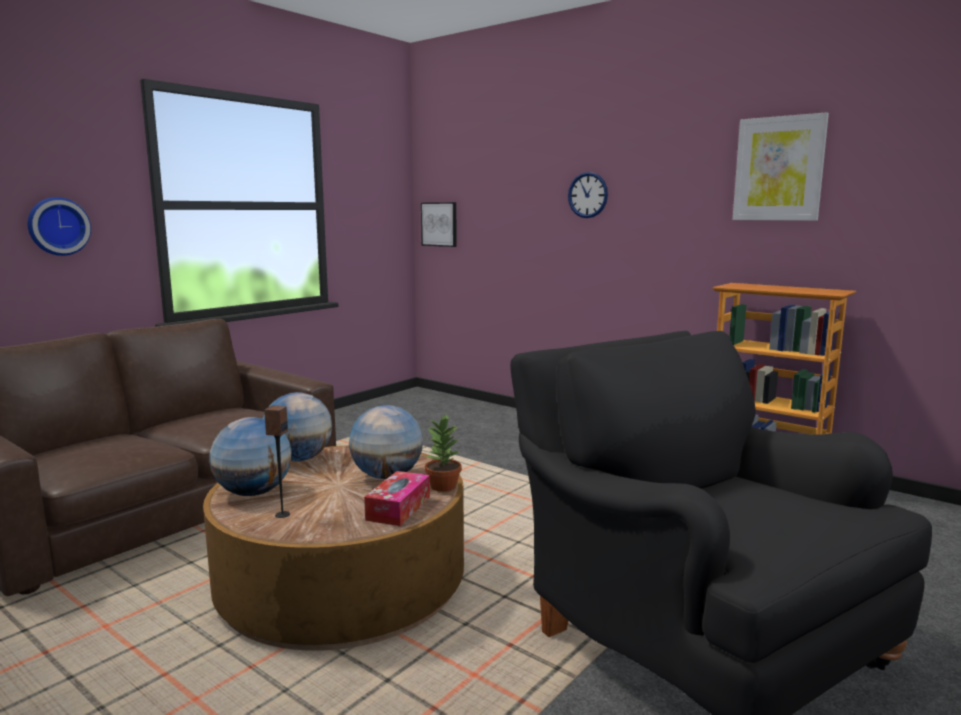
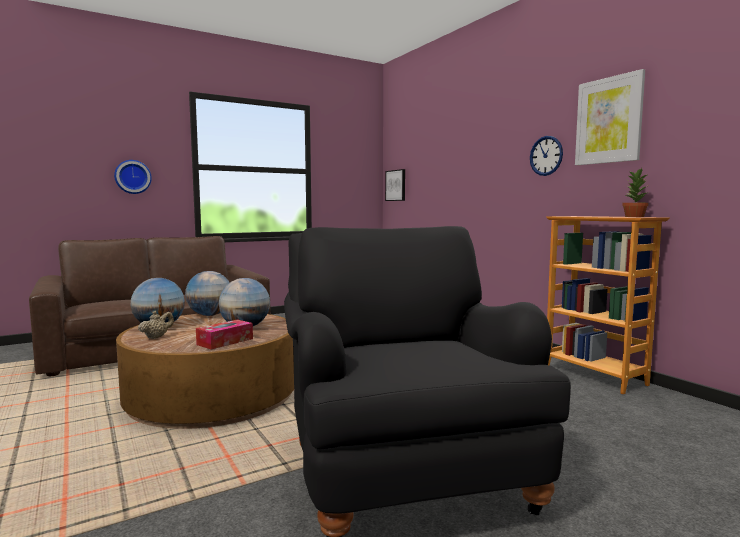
camera: 20 degrees right, 5 degrees down
speaker [264,406,290,518] -> beige teapot [138,311,174,339]
potted plant [425,414,462,492] -> potted plant moved to [622,168,649,217]
wall clock [568,172,608,218] -> wall clock moved to [530,136,563,176]

